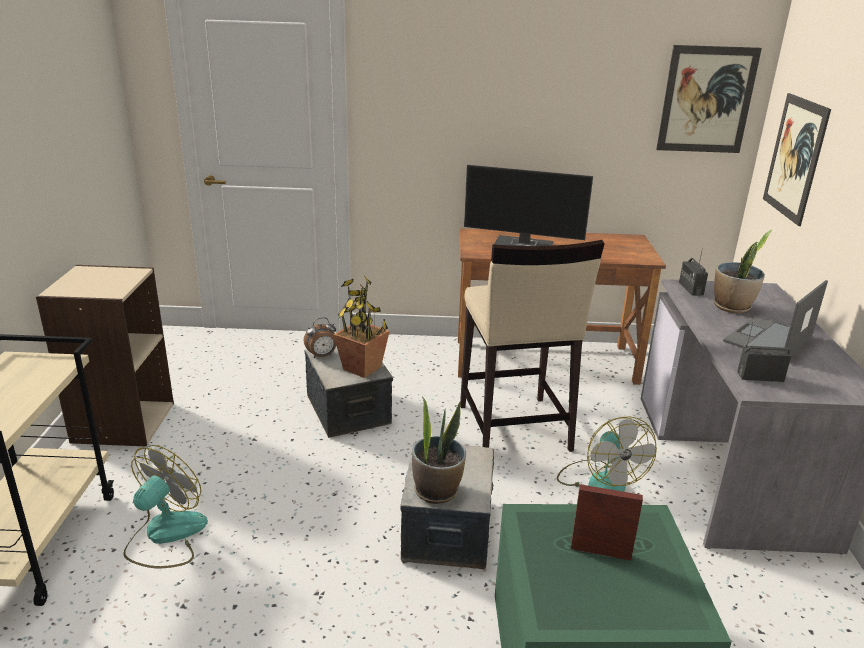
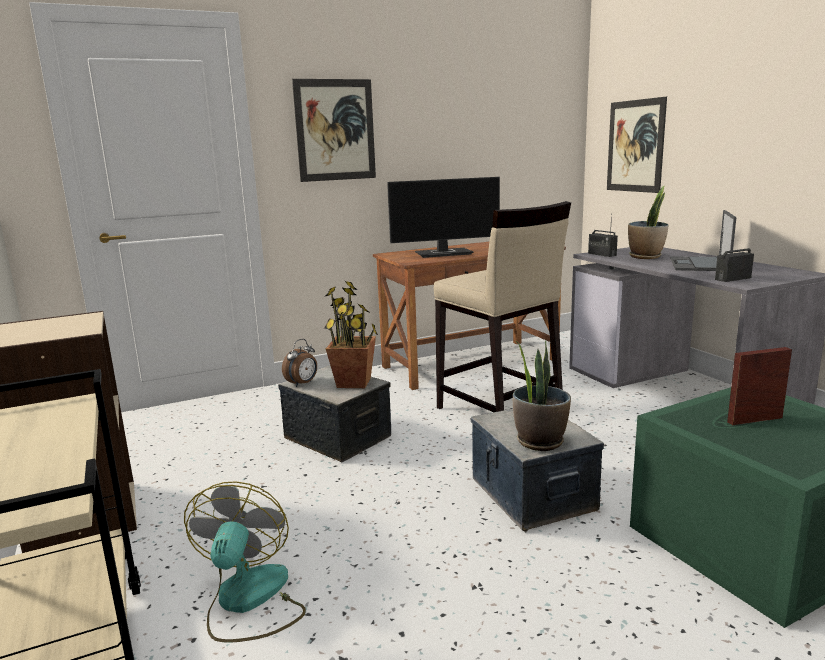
camera: 25 degrees left, 10 degrees down
fan [557,416,657,492] -> none
picture [656,45,762,153] -> picture moved to [292,79,376,182]

